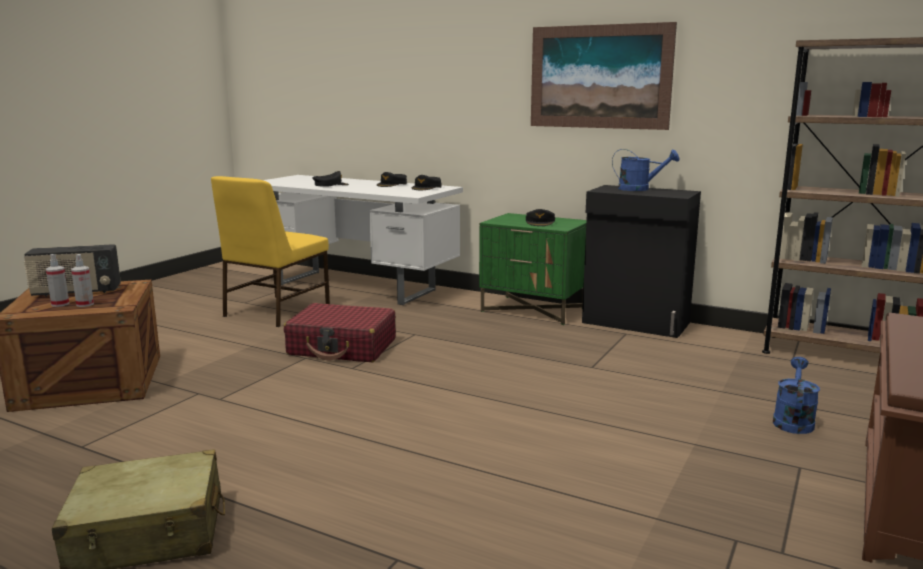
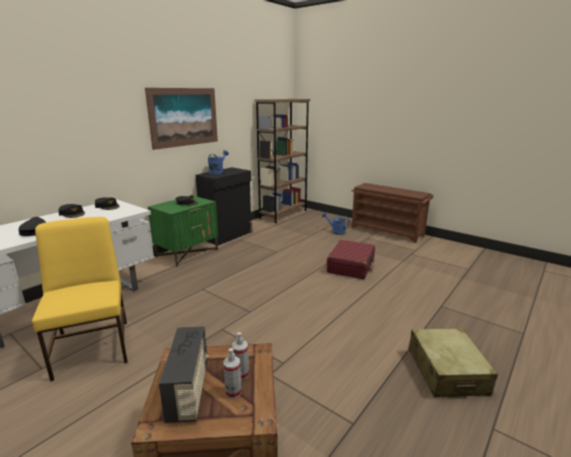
camera: 80 degrees left, 5 degrees up
yellow chair [211,176,330,327] -> yellow chair turned 150 degrees counterclockwise [32,217,128,381]
red suitcase [284,303,396,362] -> red suitcase moved to [327,240,375,279]

